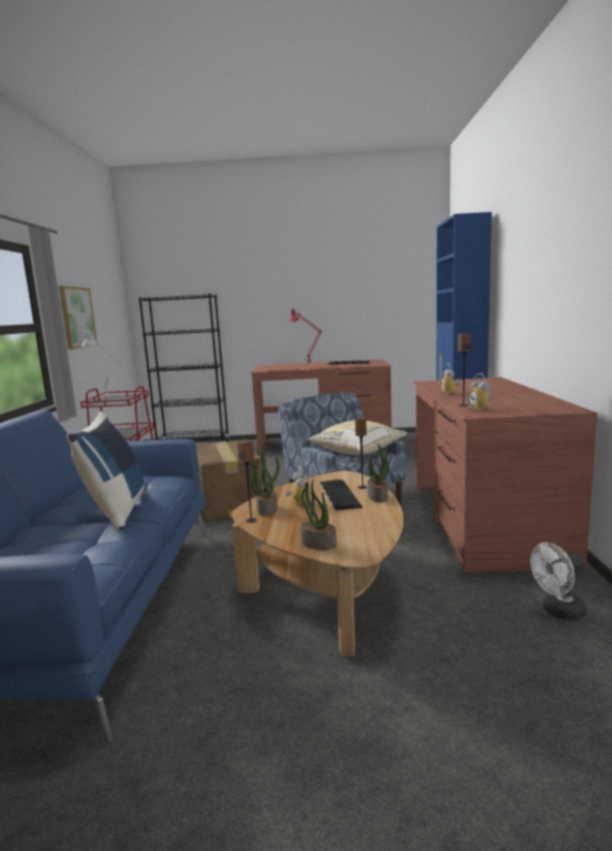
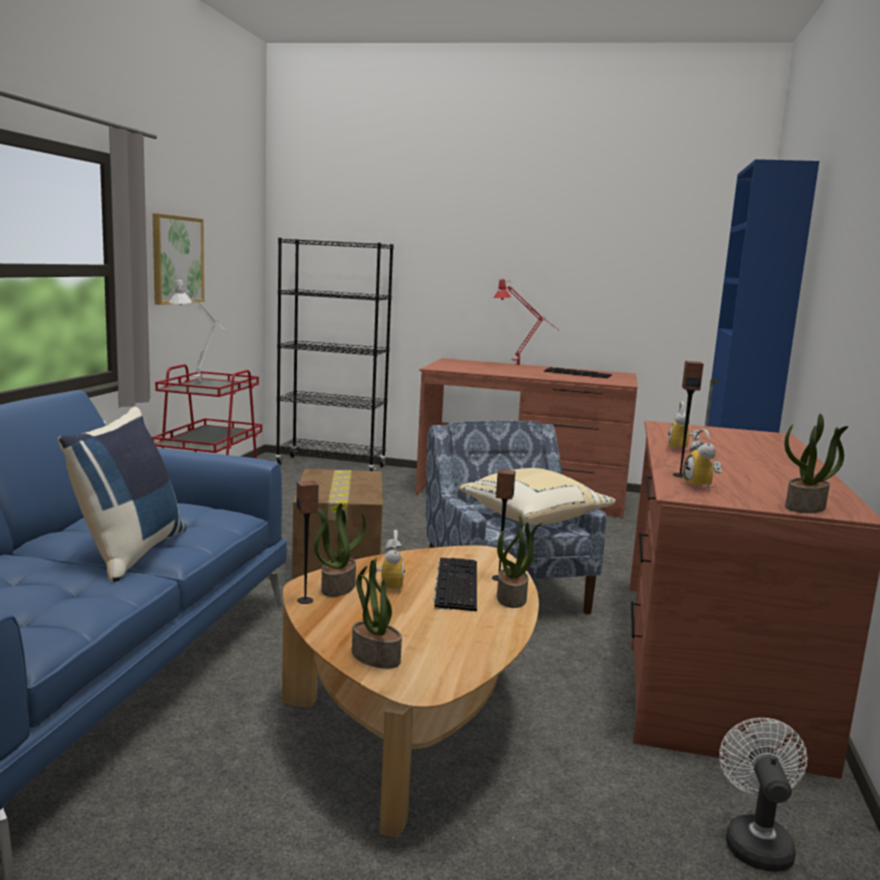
camera: 10 degrees right, 0 degrees up
white fan [530,542,587,620] -> white fan turned 105 degrees clockwise [719,718,808,872]
none -> potted plant [784,414,848,513]

